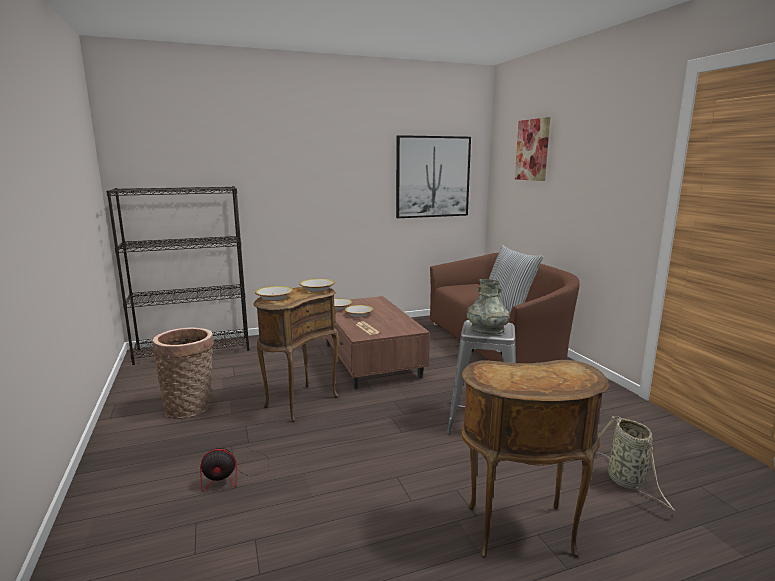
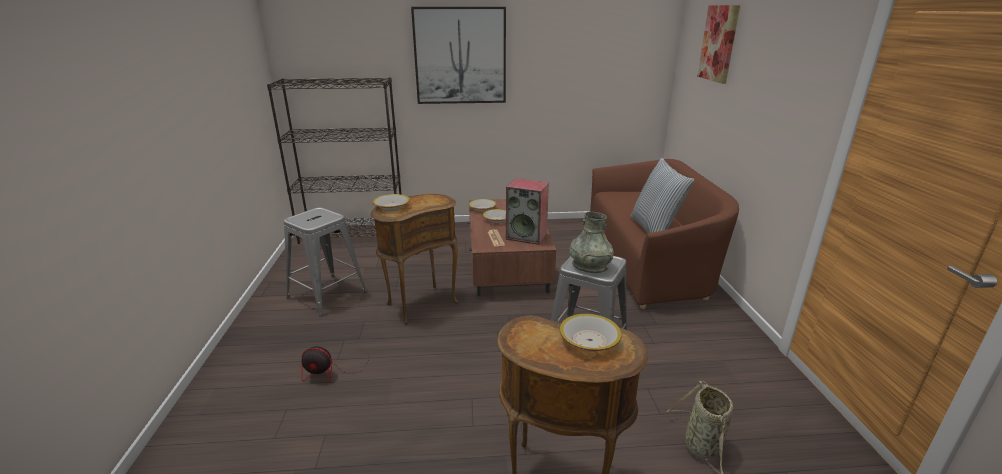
camera: 15 degrees right, 10 degrees up
basket [152,327,214,419] -> grey stool [283,207,367,316]
bowl [299,279,335,292] -> bowl moved to [560,314,622,352]
picture [396,135,471,218] -> picture moved to [411,7,506,104]
none -> speaker [506,179,549,245]

